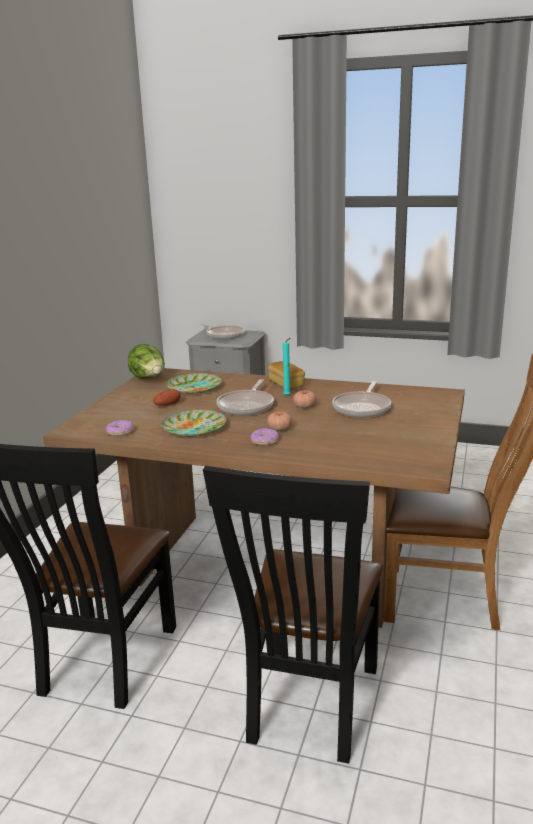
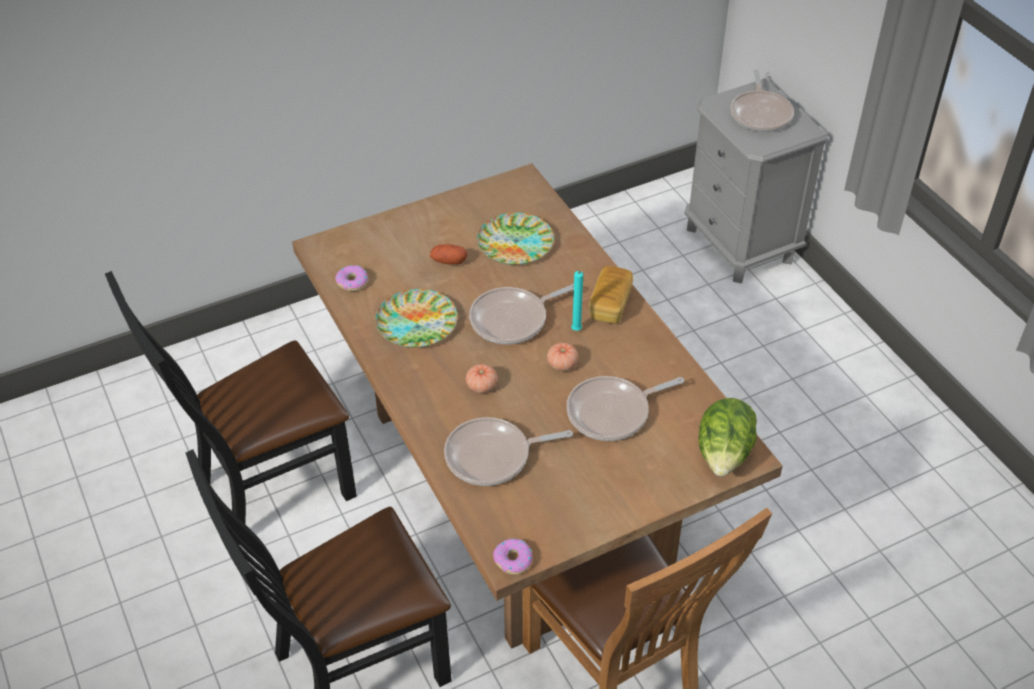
camera: 45 degrees right, 25 degrees up
lettuce [128,344,165,379] -> lettuce moved to [698,398,757,476]
donut [251,428,279,445] -> donut moved to [493,539,533,575]
none -> frying pan [444,417,573,486]

